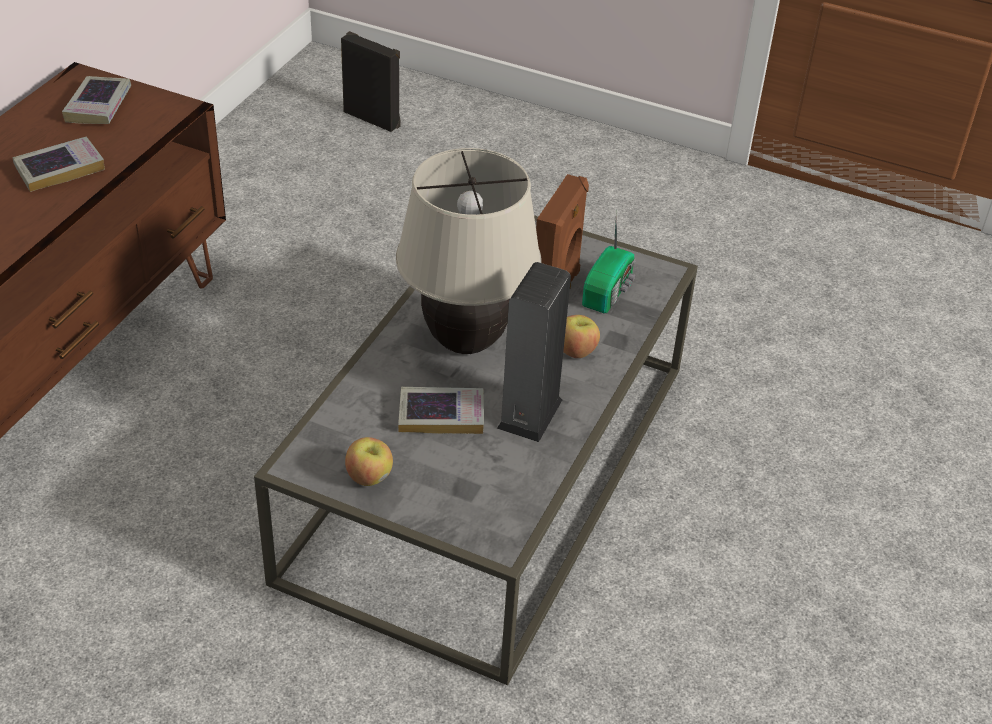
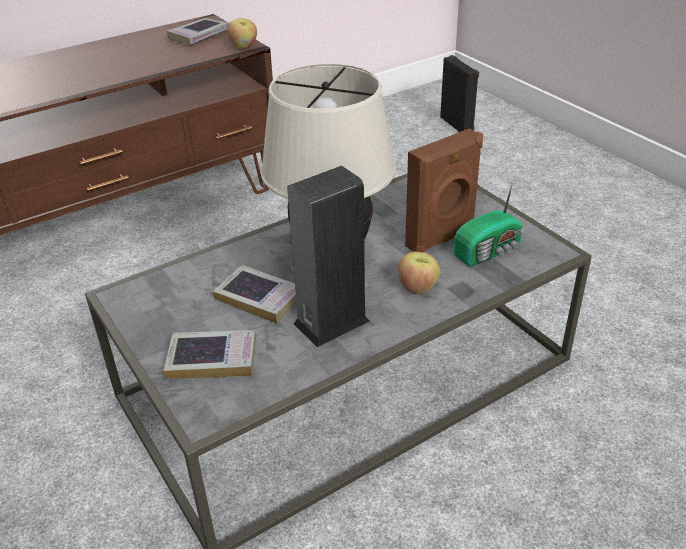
camera: 35 degrees right, 5 degrees down
book [12,137,105,192] -> book moved to [164,330,256,379]
apple [345,437,393,486] -> apple moved to [227,18,257,49]

